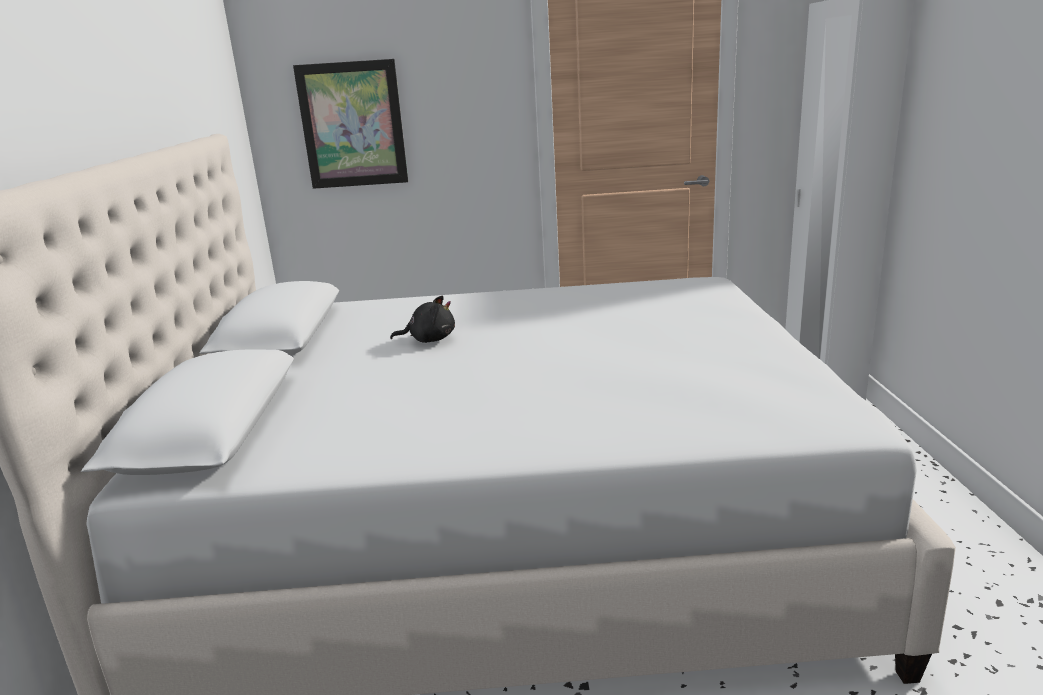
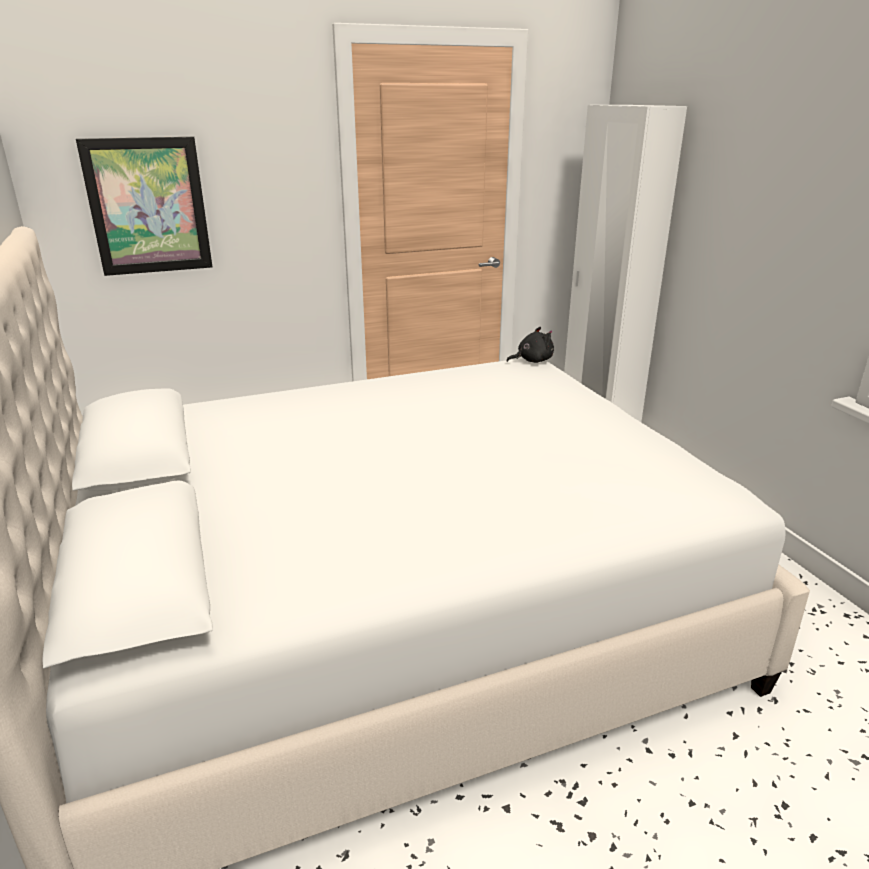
camera: 20 degrees left, 5 degrees up
black plush toy [390,296,455,343] -> black plush toy moved to [506,327,554,363]

